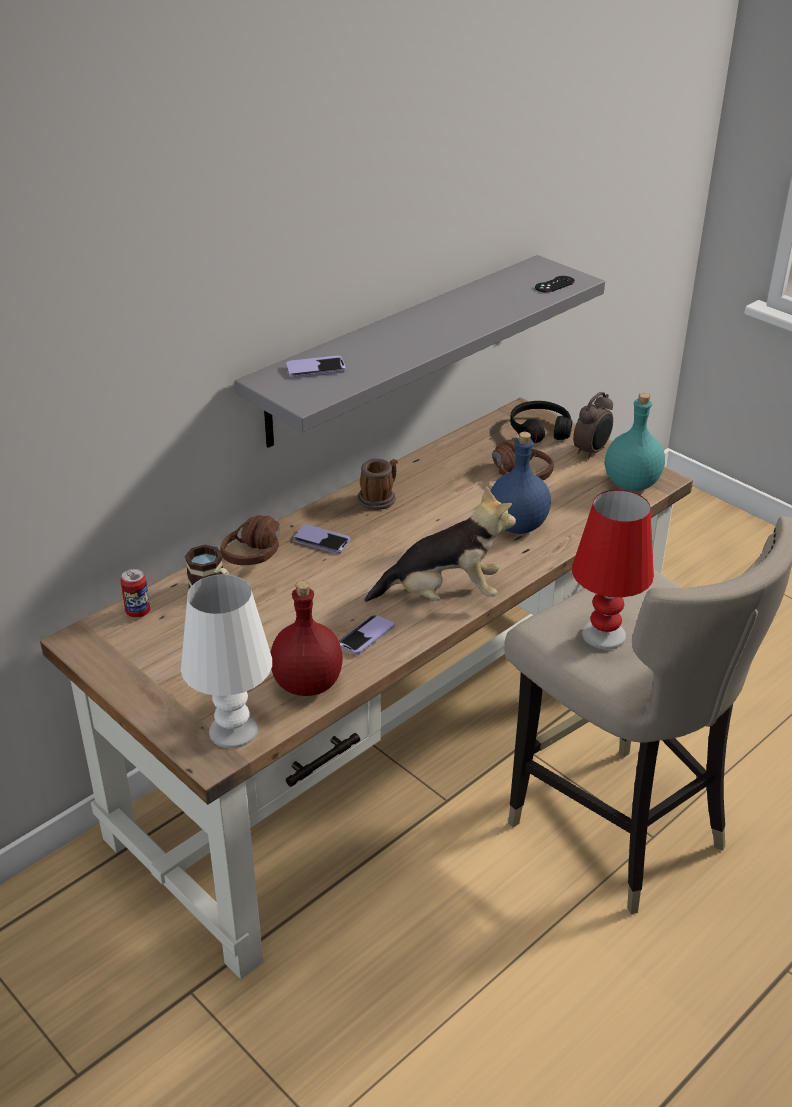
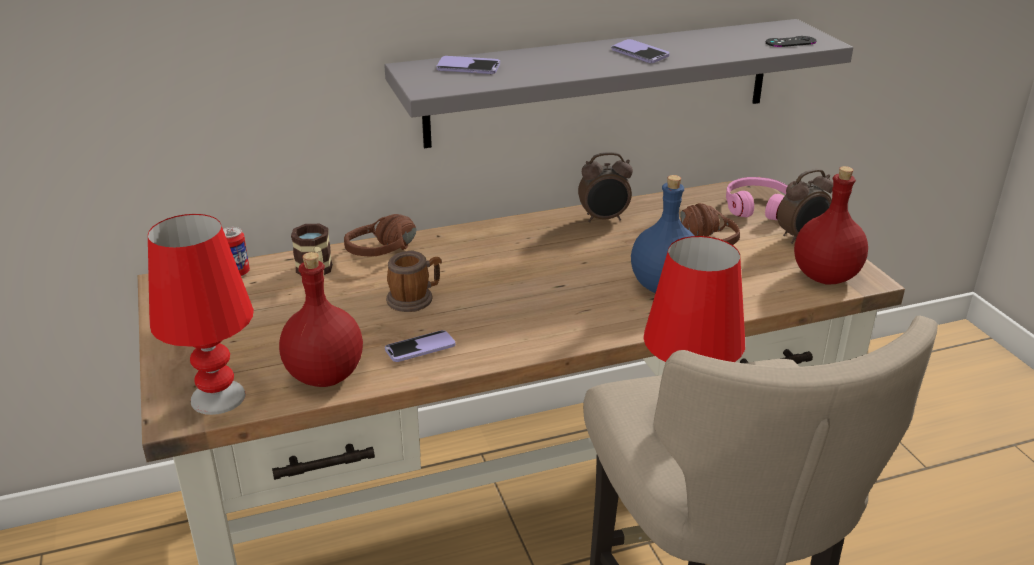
camera: 25 degrees right, 5 degrees down
white table lamp [181,574,272,749] -> red table lamp [148,214,254,415]
phone [294,524,351,554] -> phone moved to [611,39,670,63]
mug [357,458,398,510] -> mug moved to [386,251,442,312]
plush toy [364,486,516,602] -> none
black headphones [510,401,572,443] -> pink headphones [726,177,787,220]
turquoise bottle [605,393,665,491] -> red bottle [794,166,868,284]
none -> alarm clock [578,152,633,223]

